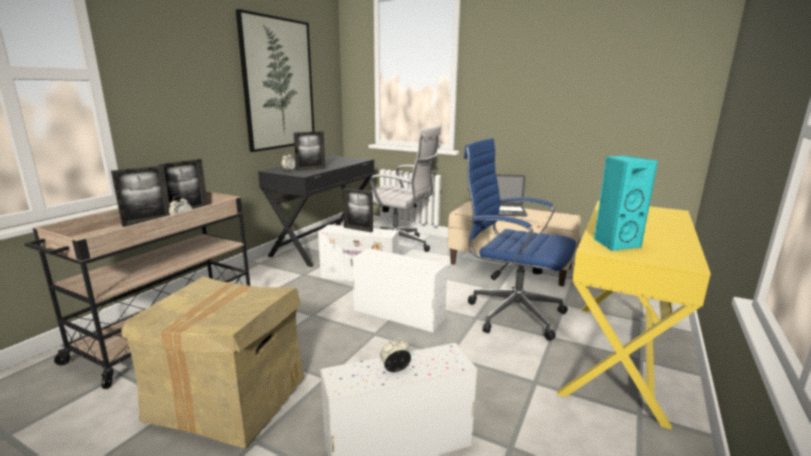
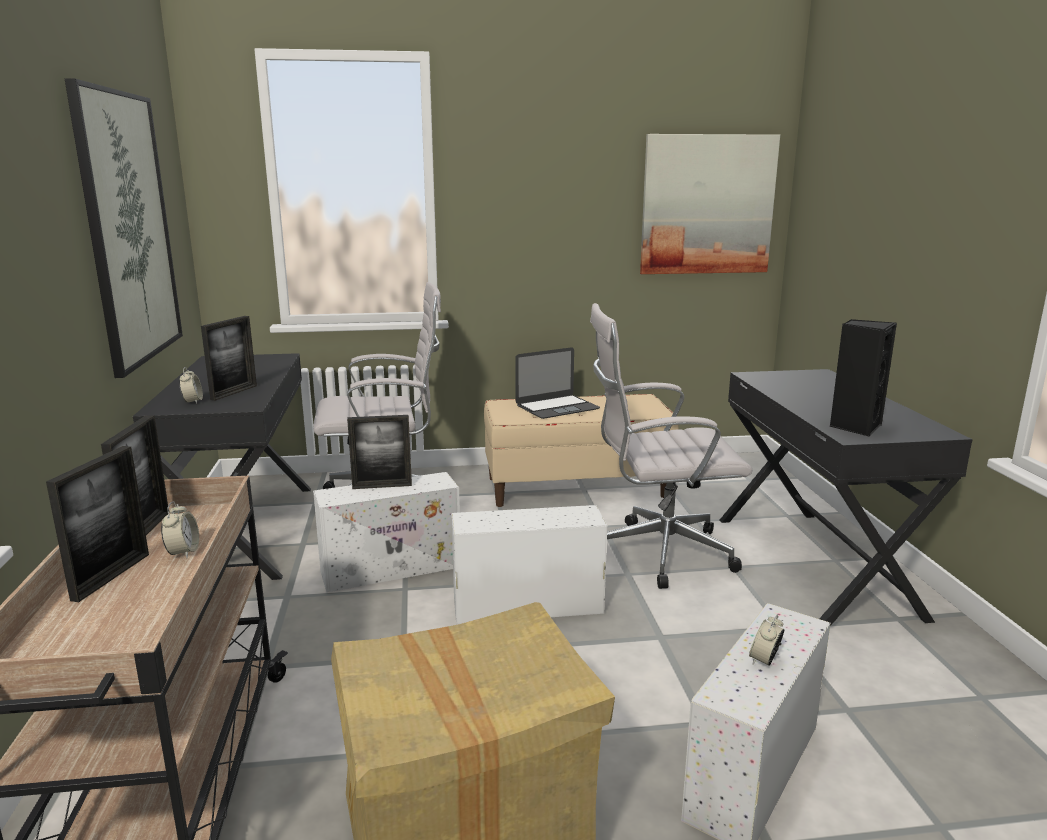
camera: 35 degrees left, 0 degrees up
blue office chair [463,138,576,341] -> white office chair [590,303,752,589]
yellow desk [557,201,711,430] -> black desk [720,369,973,626]
turquoise speaker [594,156,658,251] -> black speaker [830,319,897,437]
none -> picture [640,134,780,274]

